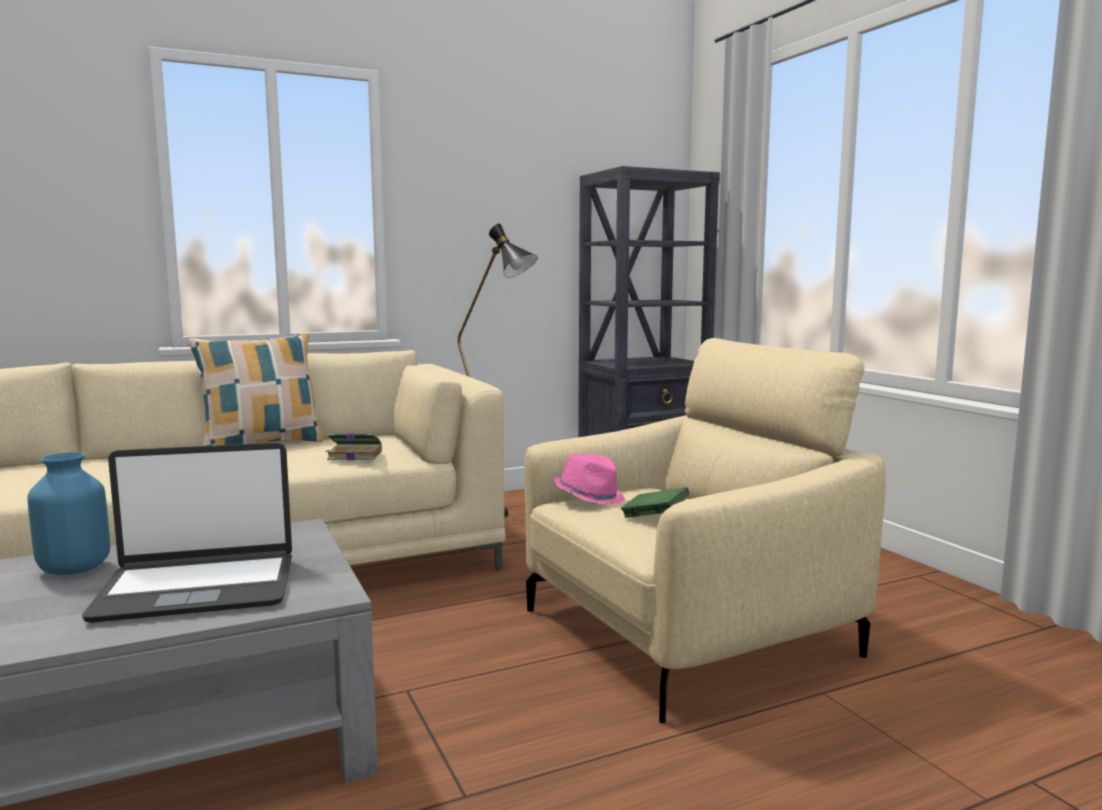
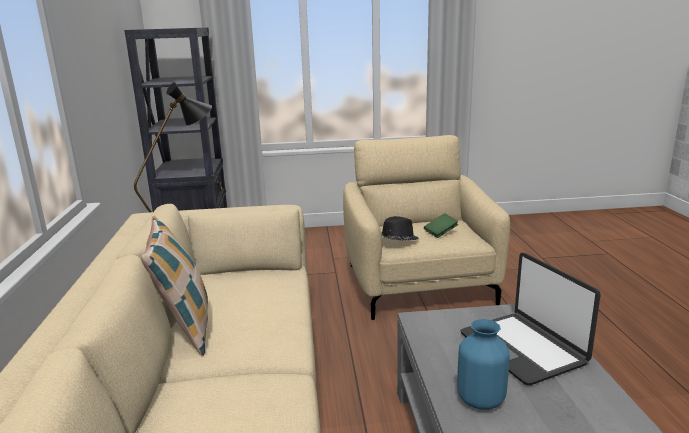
camera: 70 degrees left, 10 degrees up
laptop [82,442,292,623] -> laptop turned 150 degrees clockwise [460,253,601,385]
book [325,434,382,460] -> none
pink hat [554,454,625,504] -> black hat [381,216,418,241]

